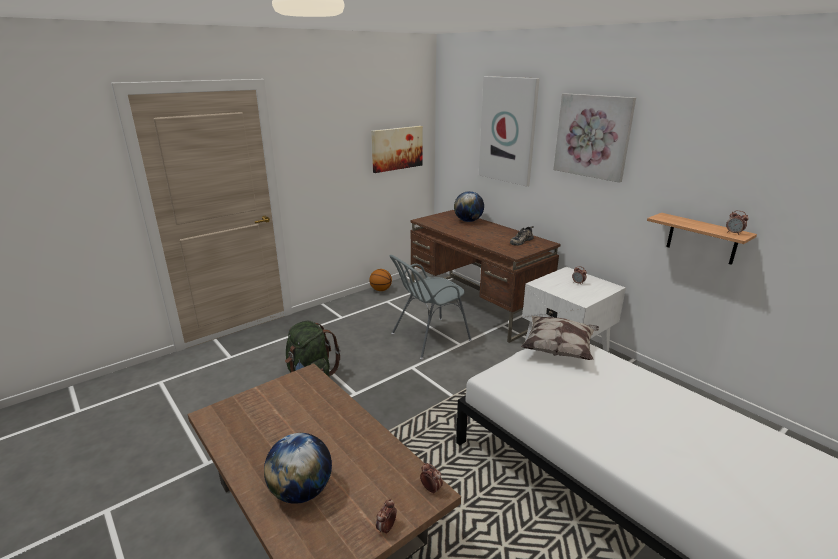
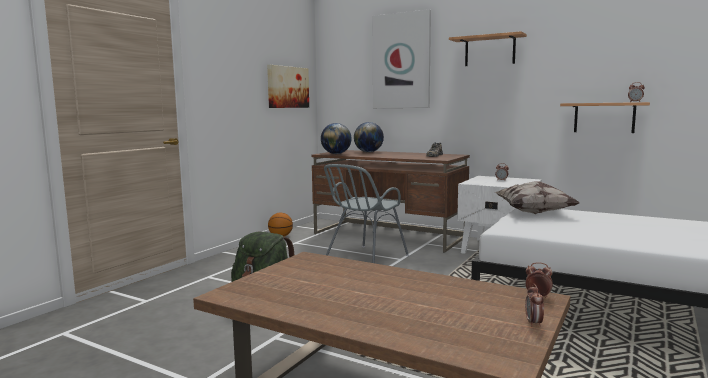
camera: 20 degrees left, 15 degrees down
globe [264,433,332,504] -> globe moved to [321,123,352,154]
picture [553,93,636,183] -> shelf [449,31,527,66]

